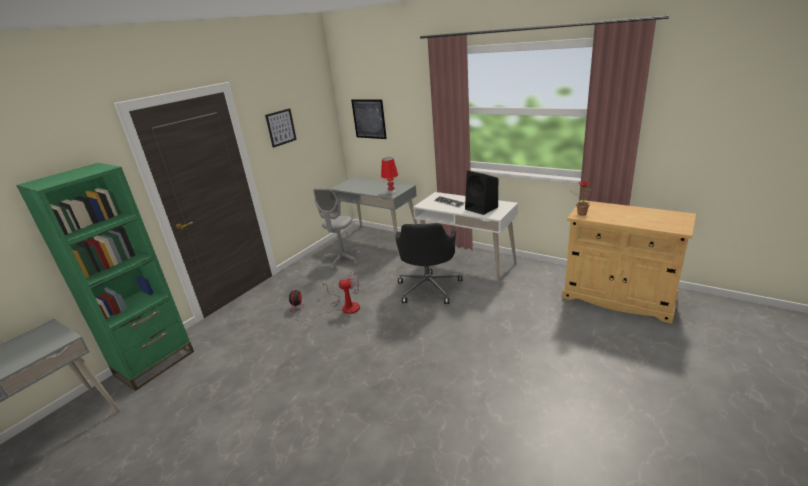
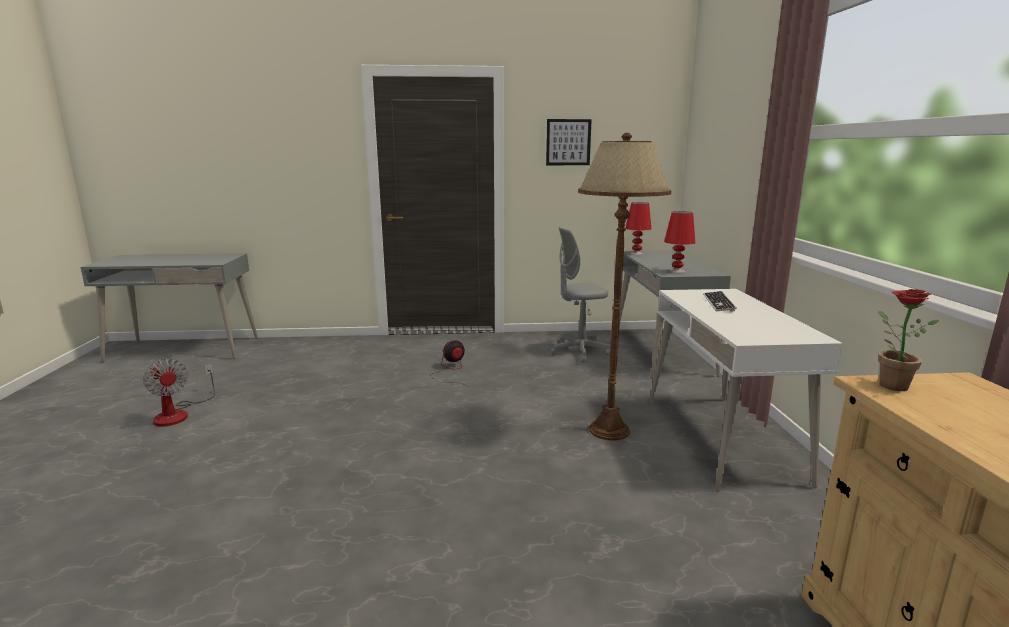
camera: 50 degrees right, 10 degrees down
green bookcase [16,163,194,391] -> none
fan [322,272,360,314] -> fan moved to [143,358,215,426]
picture [351,99,387,139] -> none
black office chair [396,223,462,304] -> brown floor lamp [578,133,671,441]
black speaker [465,171,498,215] -> none
none -> red table lamp [625,202,651,255]

